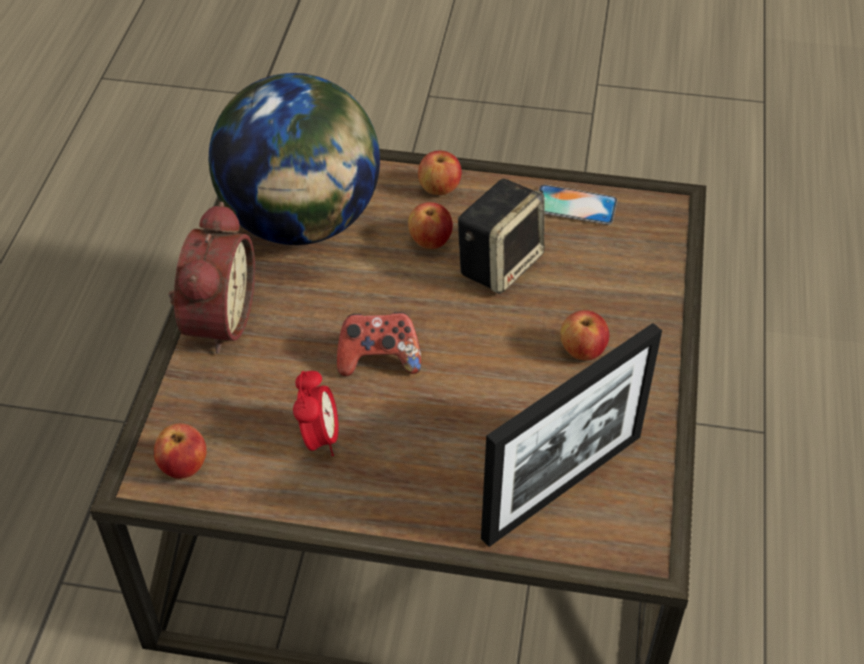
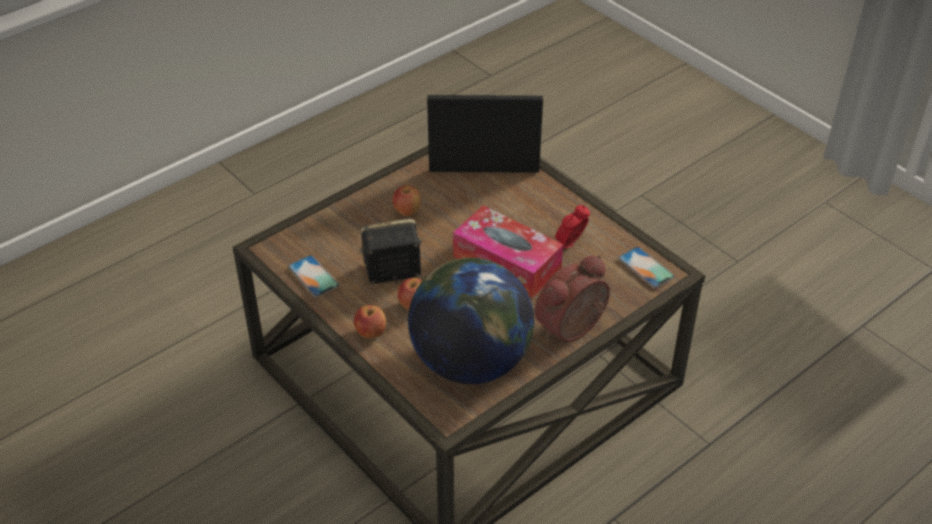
camera: 140 degrees left, 5 degrees down
apple [154,423,206,478] -> phone [618,247,675,288]
game controller [337,312,421,376] -> tissue box [453,205,563,298]

